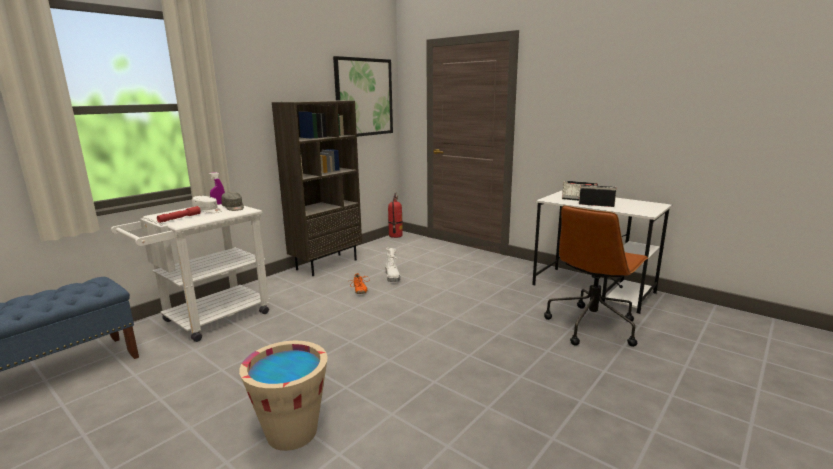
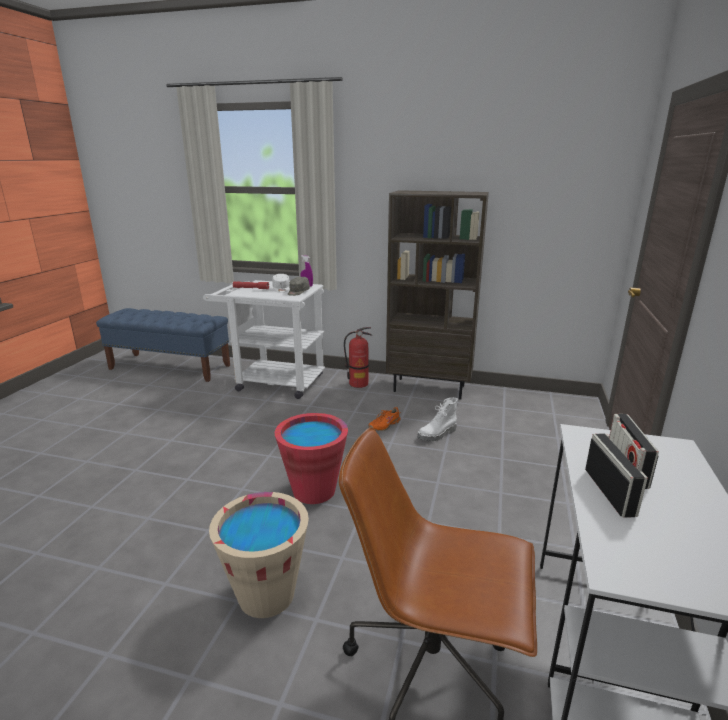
camera: 65 degrees right, 5 degrees up
beige bucket [239,341,328,451] -> beige bucket moved to [209,492,309,618]
picture [333,56,393,137] -> none
fire extinguisher [388,193,403,238] -> fire extinguisher moved to [344,327,372,388]
none -> red bucket [275,413,348,504]

